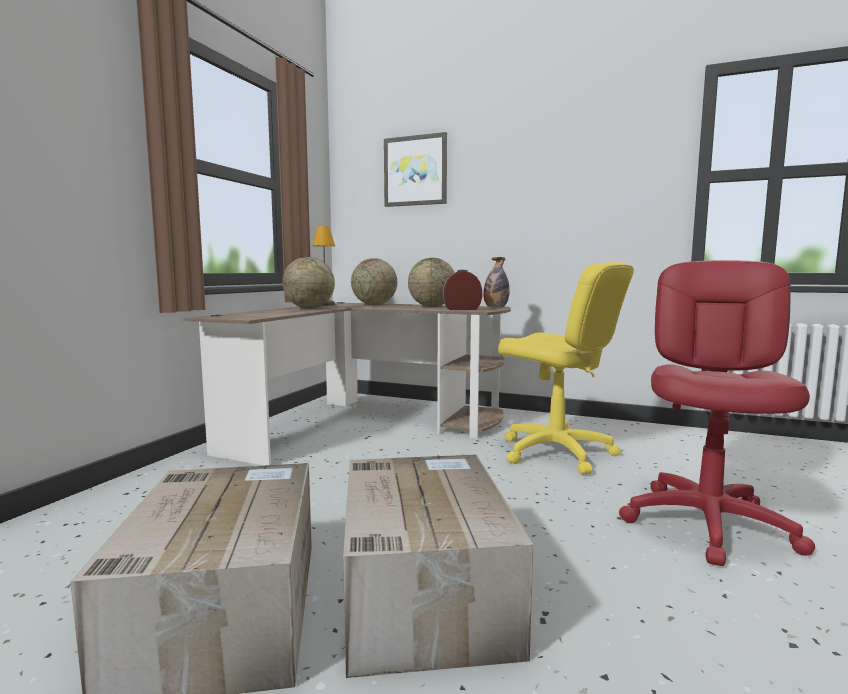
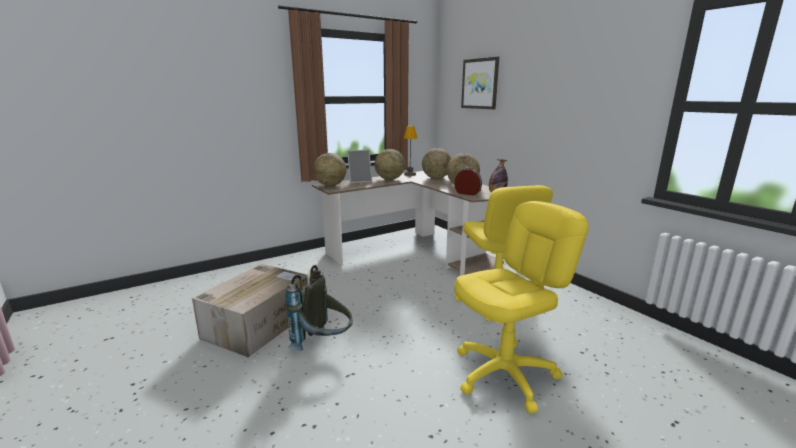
camera: 35 degrees right, 10 degrees up
cardboard box [343,455,533,678] -> grey backpack [285,265,353,351]
red office chair [619,260,815,566] -> yellow office chair [454,201,588,413]
none -> globe [313,153,346,186]
none -> picture frame [347,150,372,183]

